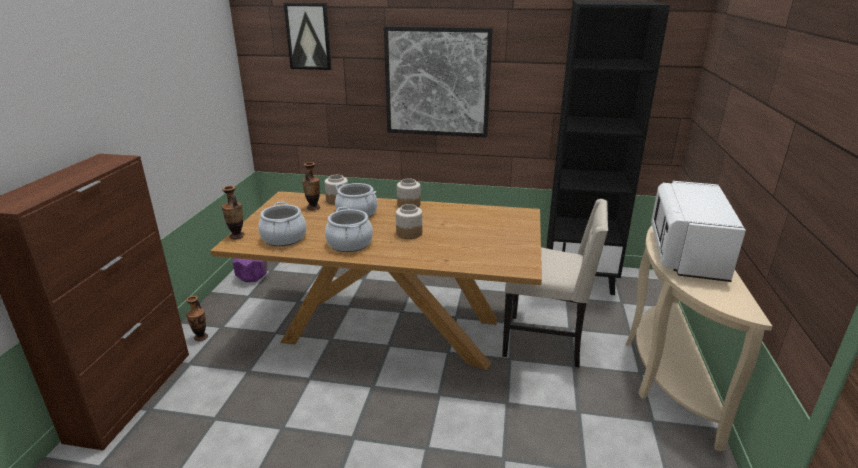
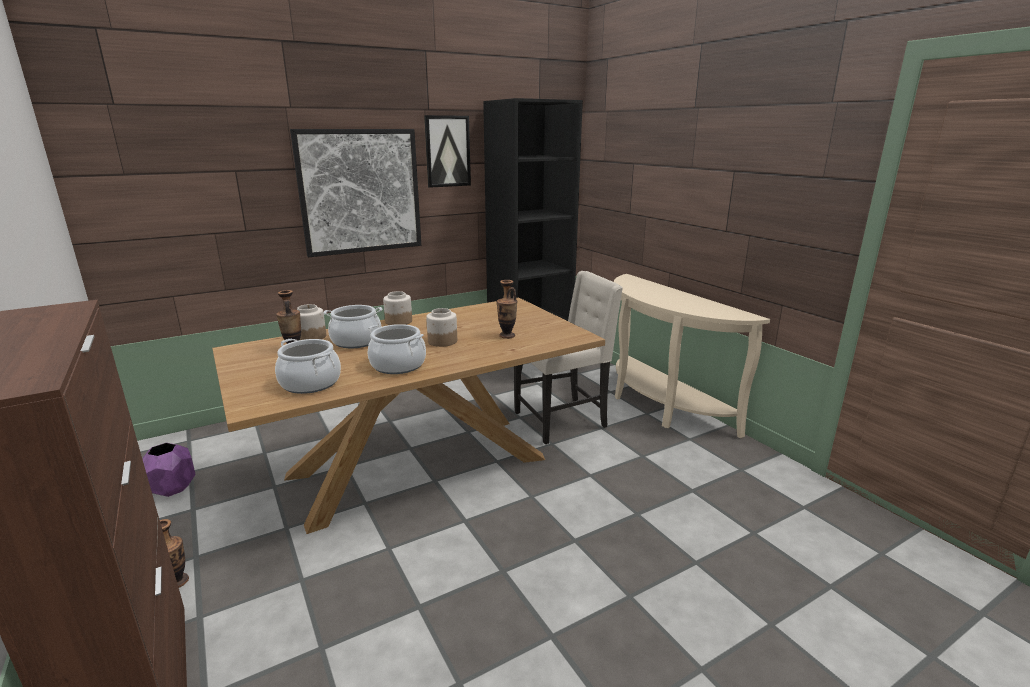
camera: 40 degrees left, 5 degrees down
vase [222,186,245,239] -> vase moved to [497,280,517,339]
picture [284,3,332,70] -> picture moved to [424,115,471,188]
white microwave [651,181,746,282] -> none

